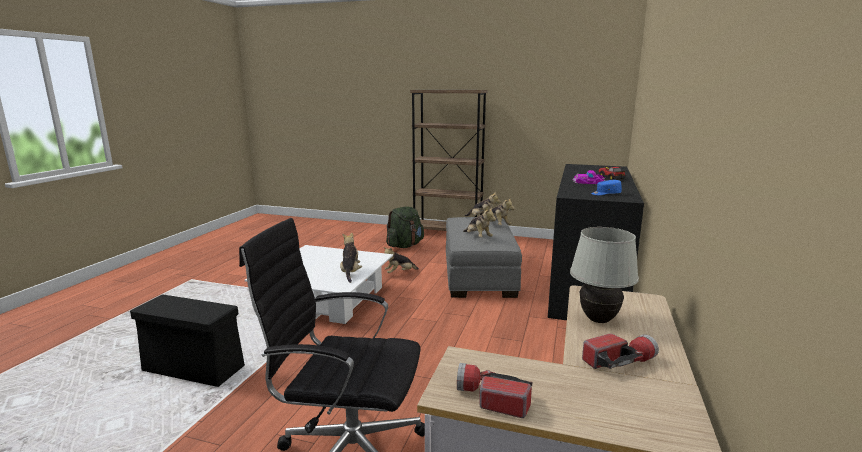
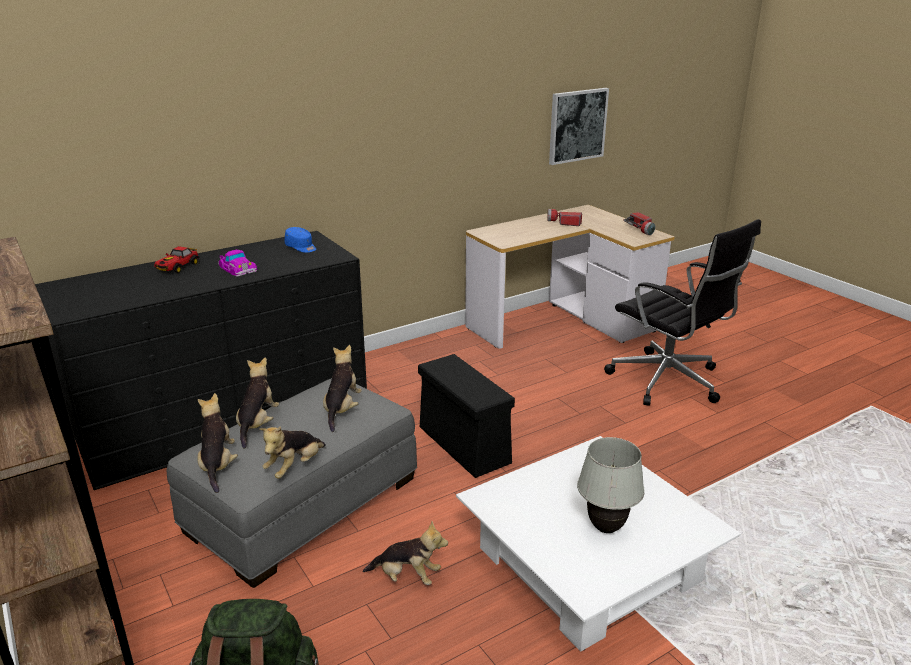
camera: 140 degrees left, 10 degrees up
black storage box [130,294,245,387] -> black storage box moved to [418,354,515,478]
plush toy [340,233,362,283] -> plush toy moved to [259,426,326,479]
white table lamp [570,227,639,323] -> white table lamp moved to [577,437,645,533]
none -> picture [549,88,609,165]

